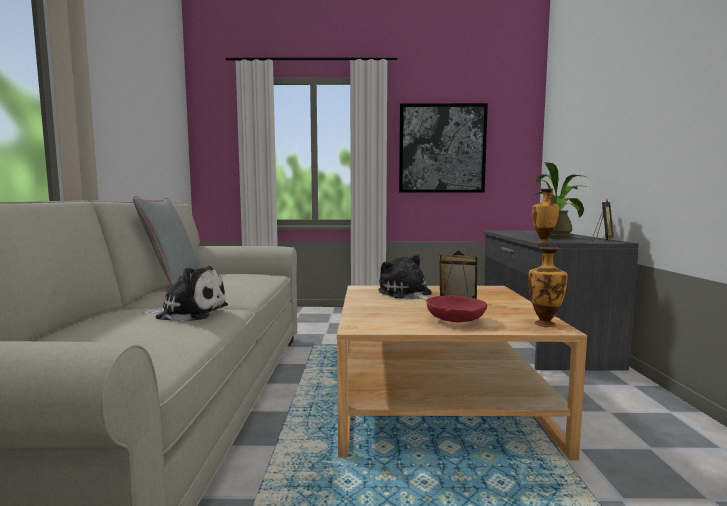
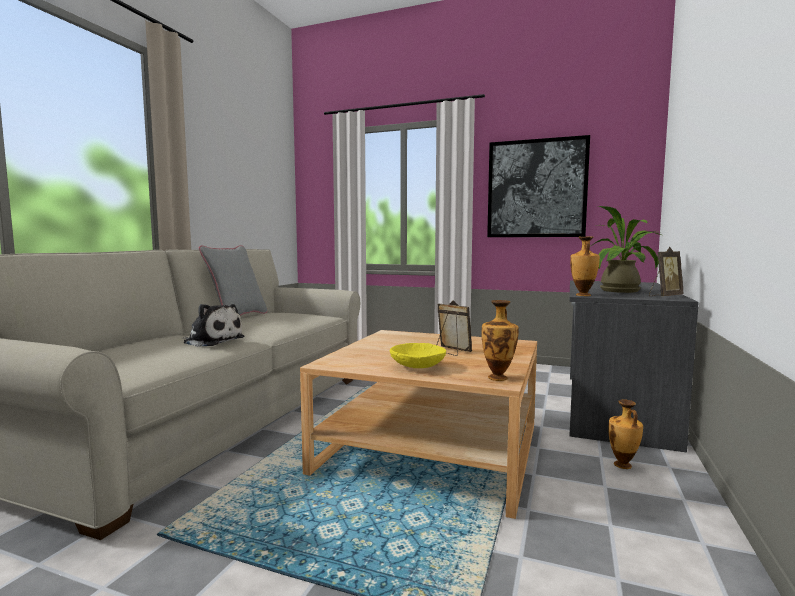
camera: 20 degrees right, 0 degrees up
plush toy [379,254,432,301] -> none
red bowl [427,295,487,322] -> yellow bowl [390,343,446,368]
none -> vase [608,399,643,469]

